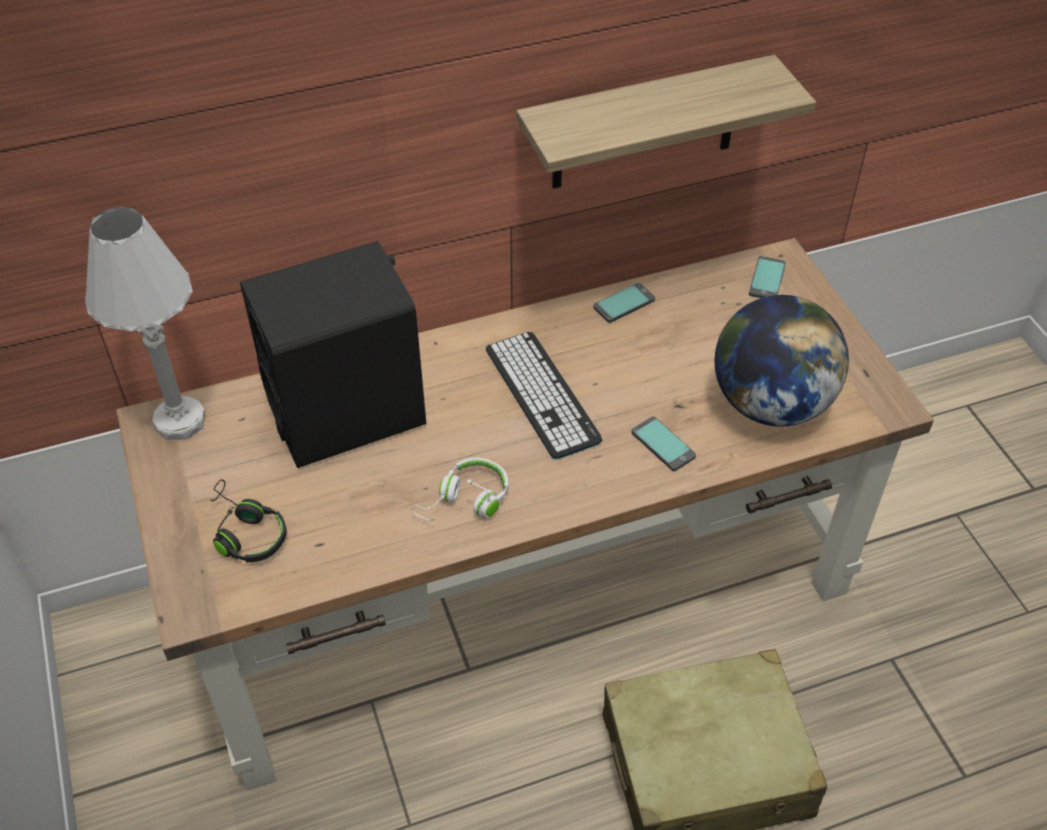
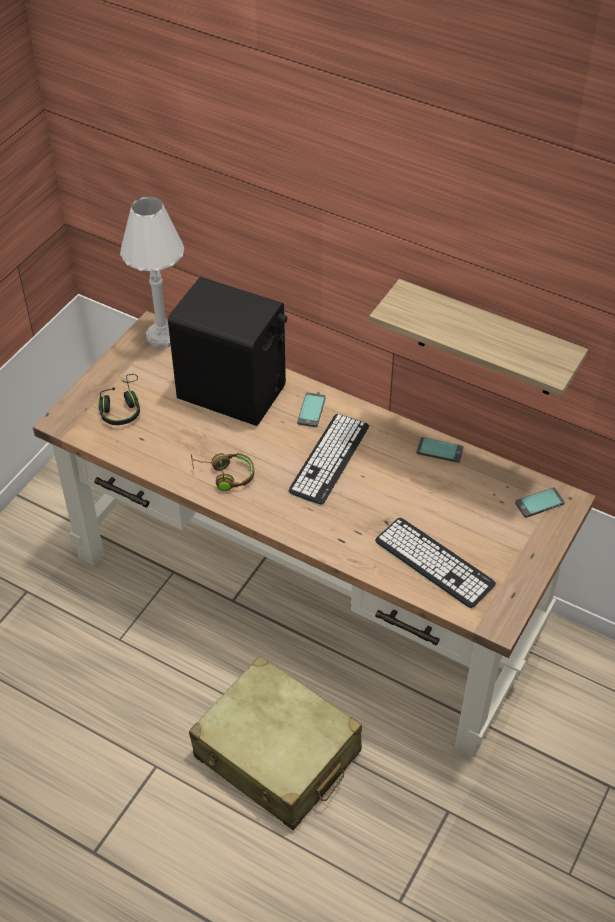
camera: 50 degrees right, 0 degrees up
white headphones [412,458,508,521] -> brown headphones [191,453,254,491]
phone [631,416,696,471] -> phone moved to [297,392,326,427]
globe [715,295,849,427] -> keyboard [375,518,496,608]

